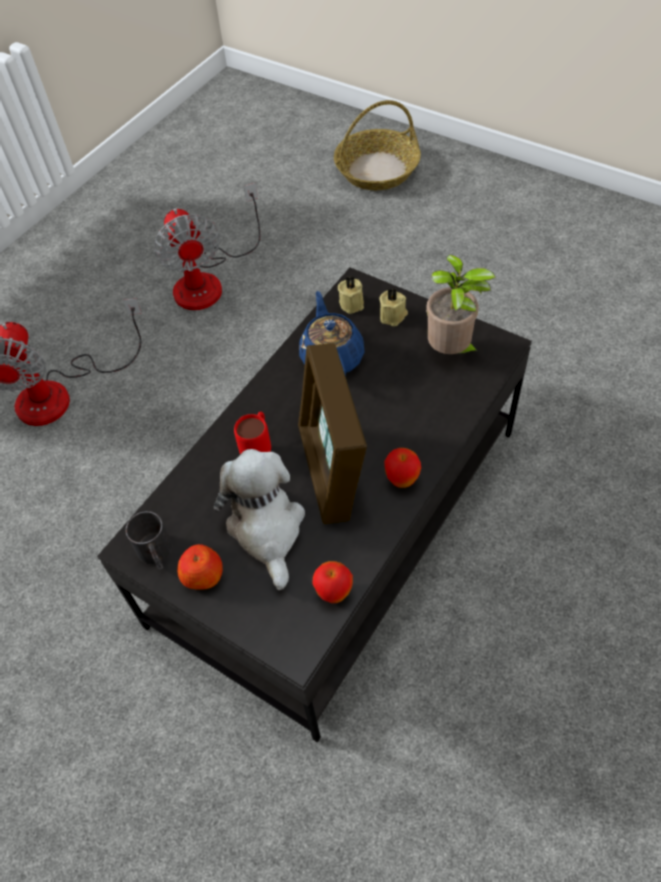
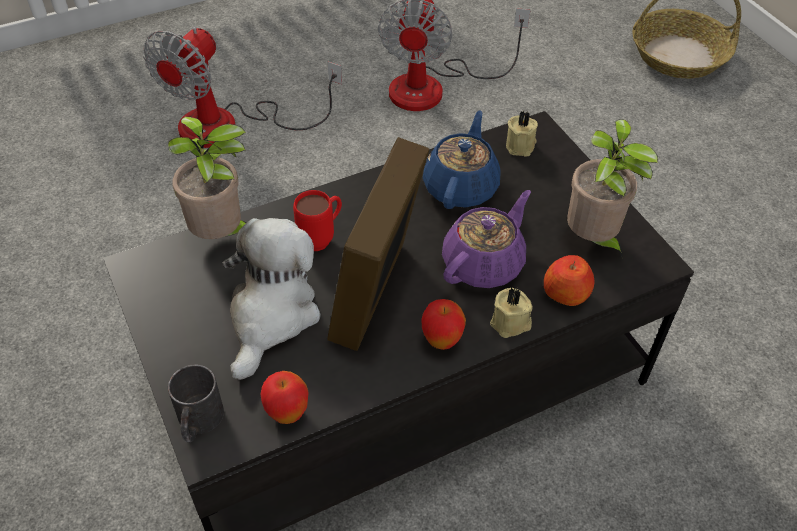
camera: 25 degrees right, 5 degrees down
black mug [125,511,172,570] -> black mug moved to [168,364,224,442]
apple [177,544,223,590] -> apple moved to [544,255,595,306]
beige candle [379,288,408,326] -> beige candle moved to [490,288,533,338]
none -> potted plant [168,116,246,239]
none -> purple teapot [442,190,531,288]

